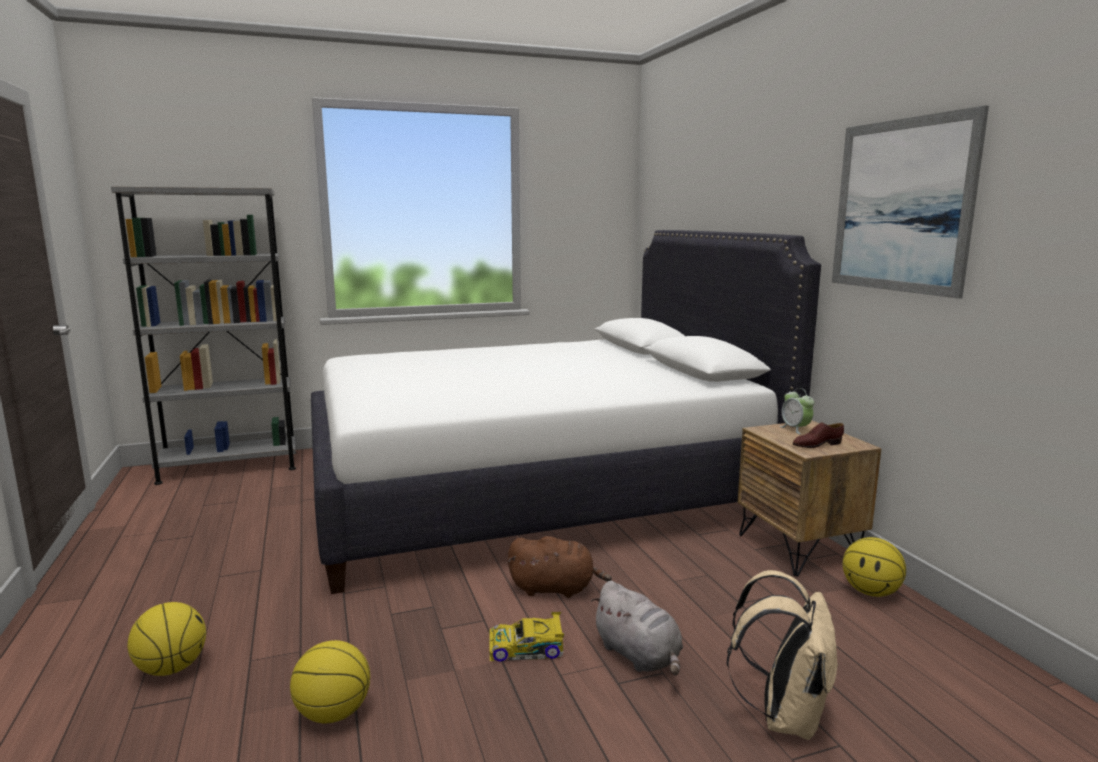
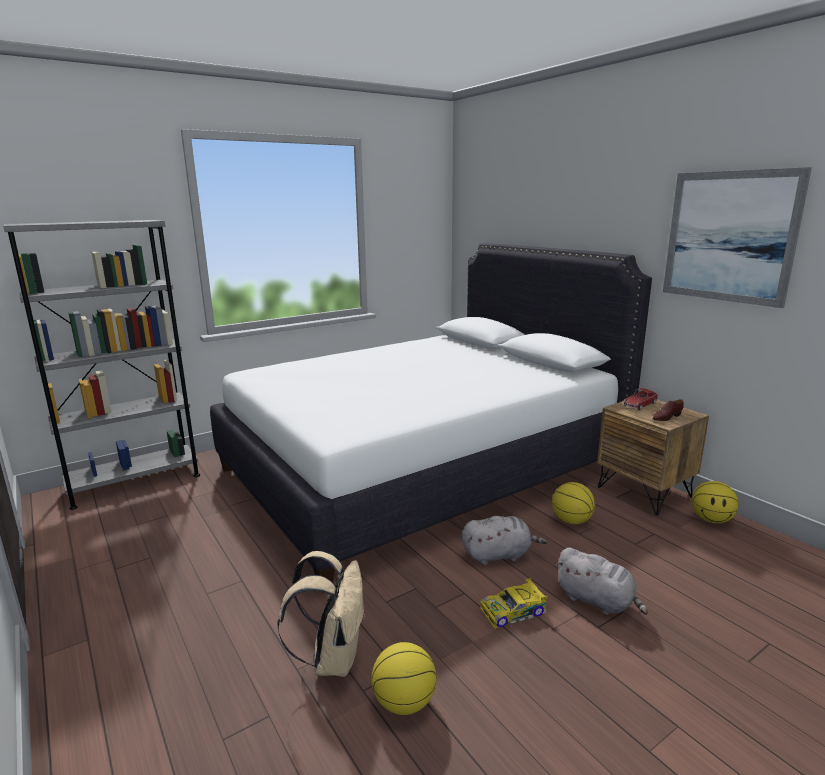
camera: 15 degrees left, 5 degrees up
basketball [128,602,206,676] -> basketball moved to [552,482,595,524]
brown plush toy [508,536,612,598] -> grey plush toy [462,516,547,565]
beige backpack [727,570,838,740] -> beige backpack moved to [277,551,364,677]
alarm clock [780,388,814,434] -> toy car [623,388,658,410]

